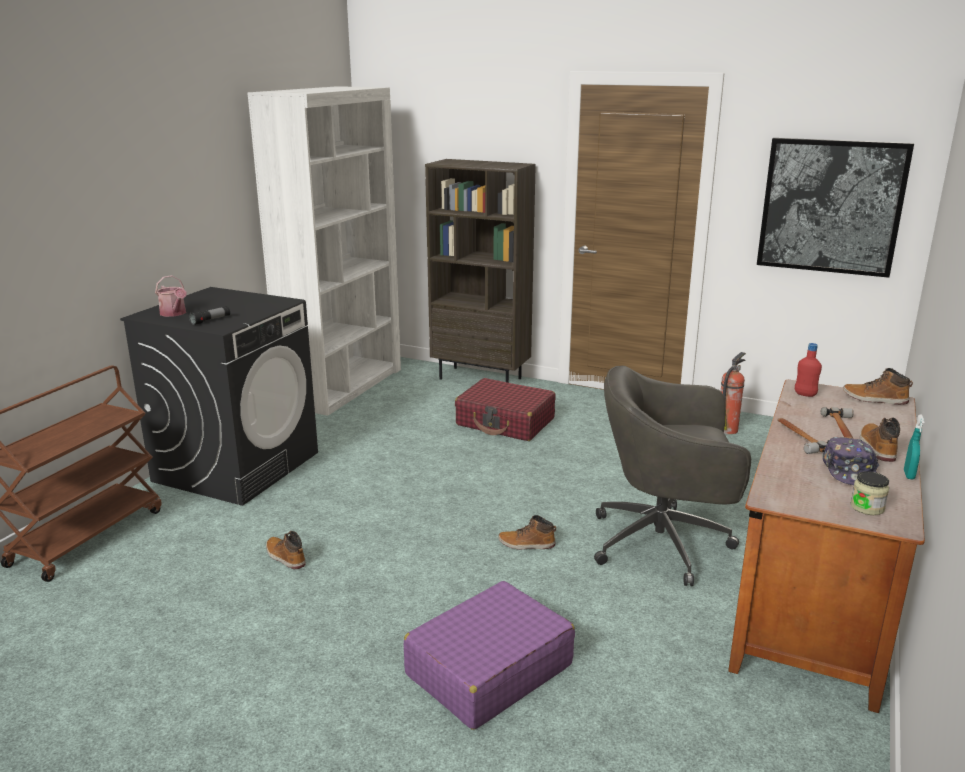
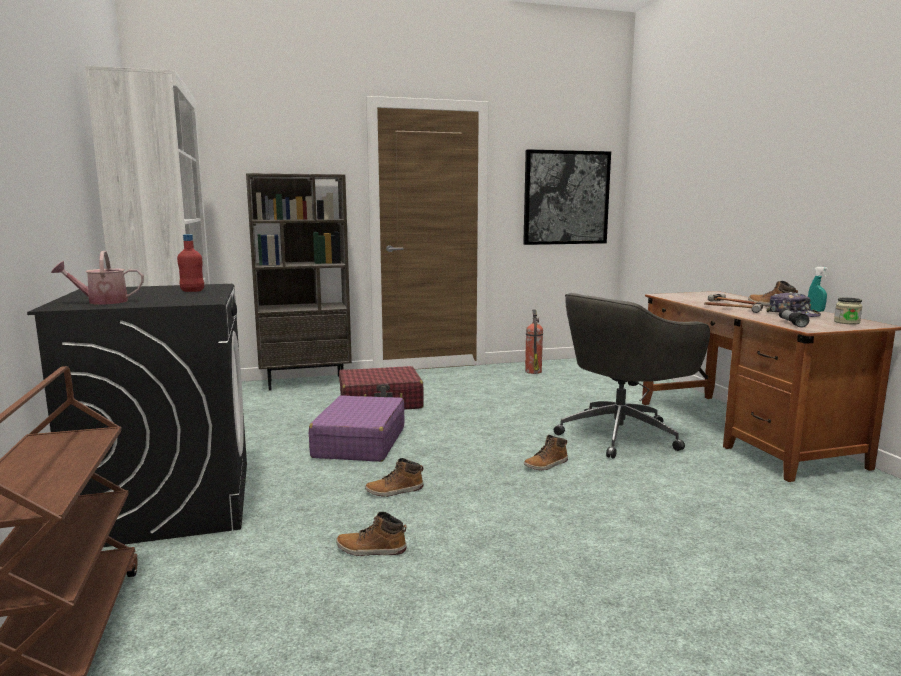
camera: 40 degrees left, 10 degrees down
watering can [155,275,187,317] -> watering can turned 150 degrees clockwise [51,251,144,304]
flashlight [189,306,230,325] -> flashlight moved to [779,309,809,328]
purple suitcase [404,581,575,730] -> purple suitcase moved to [309,395,404,462]
red bottle [795,343,822,397] -> red bottle moved to [177,234,204,292]
boot [843,368,913,405] -> boot moved to [365,458,423,497]

